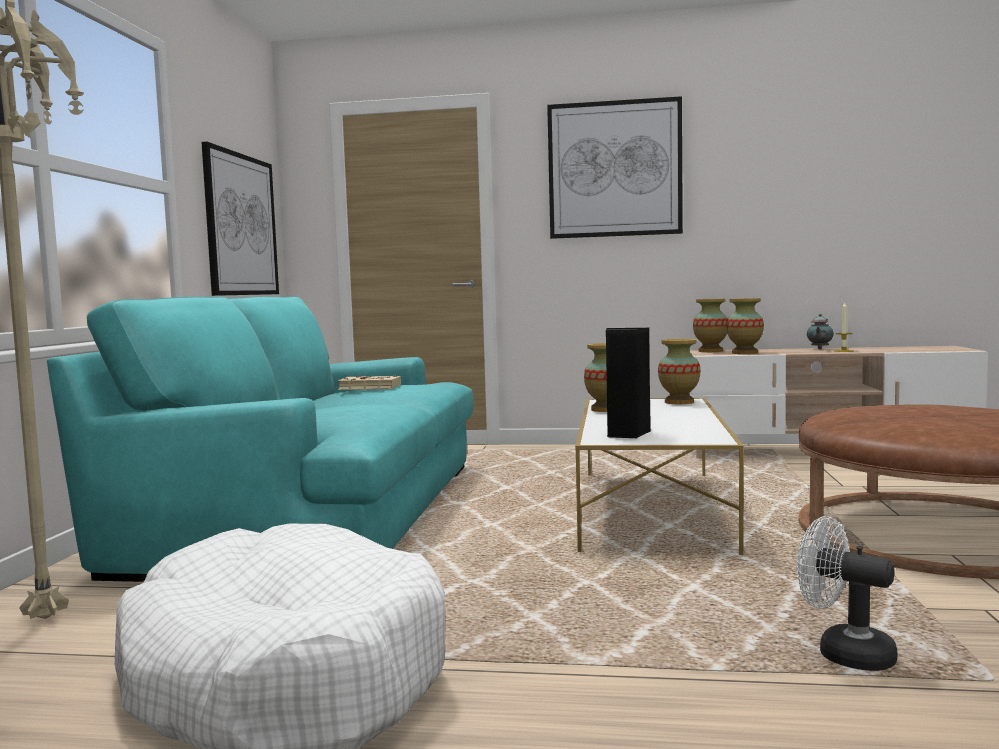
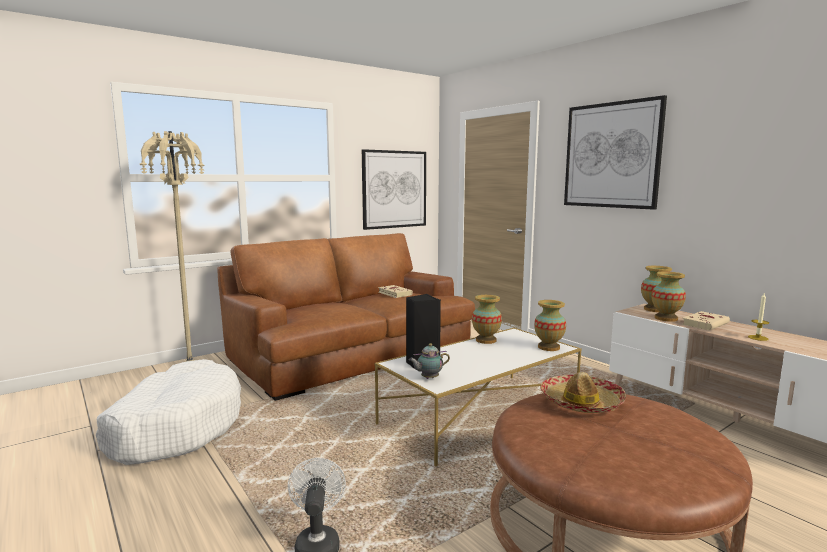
camera: 45 degrees right, 5 degrees up
turquoise sofa [47,297,474,582] -> brown sofa [217,233,475,401]
teapot [807,314,834,349] -> teapot moved to [409,343,450,379]
none -> hat [540,372,626,413]
none -> beige book [682,311,730,331]

